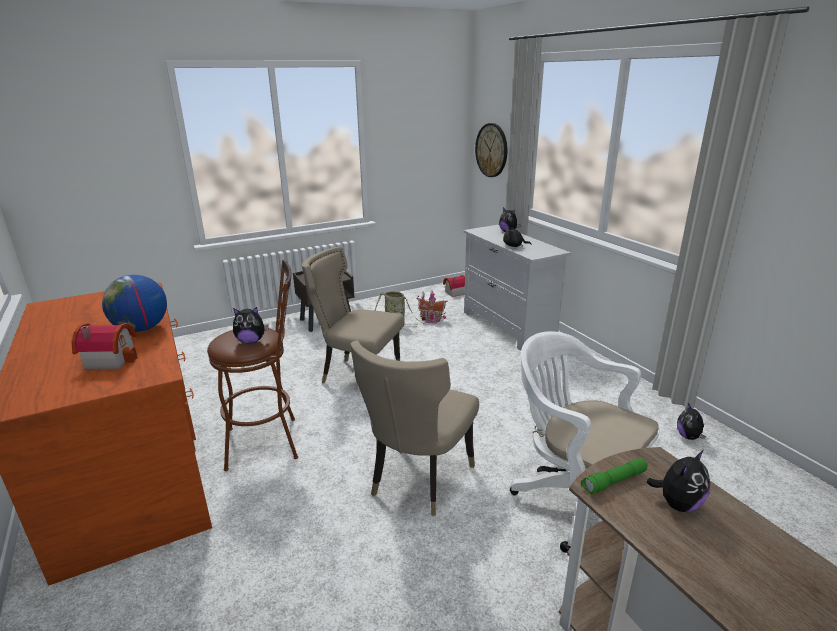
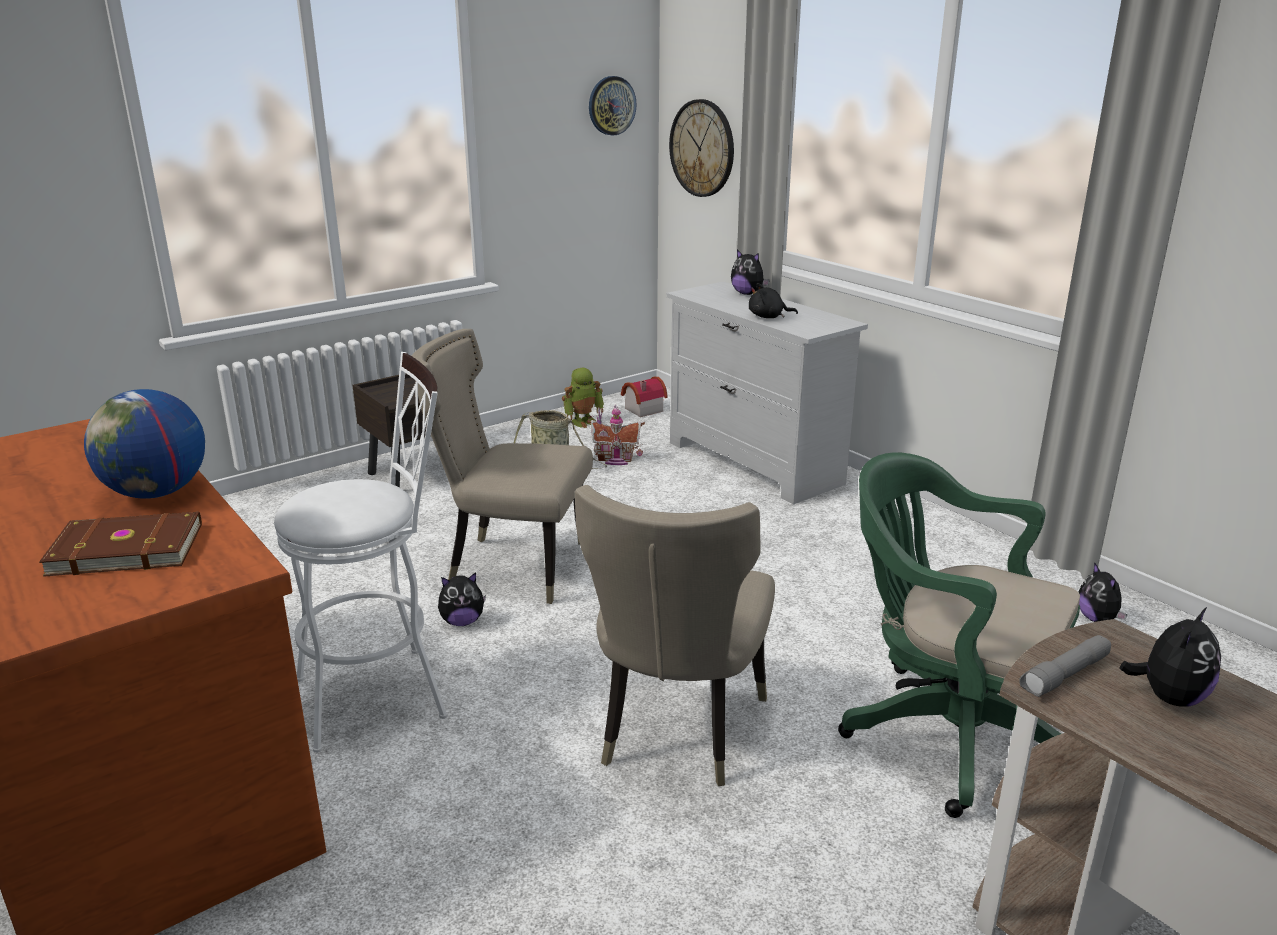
camera: 10 degrees left, 0 degrees up
toy house [72,323,138,369] -> brown book [39,512,202,577]
brown stool [207,260,298,471] -> white stool [274,352,448,753]
plush toy [233,307,269,344] -> plush toy moved to [438,572,486,626]
white office chair [510,331,659,553] -> green office chair [838,452,1080,818]
green flashlight [581,458,648,494] -> grey flashlight [1019,635,1111,697]
none -> toy robot [562,368,604,428]
none -> wall clock [589,76,637,136]

